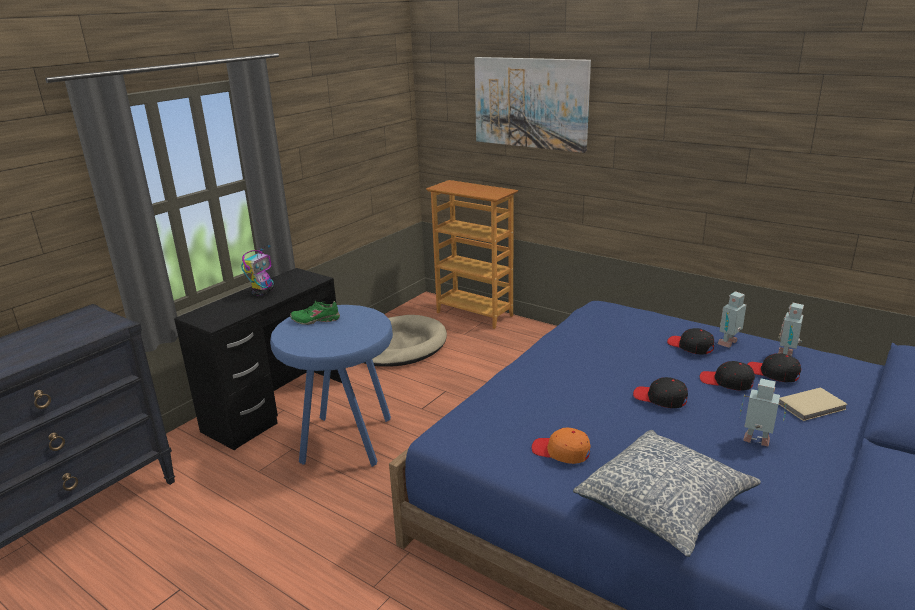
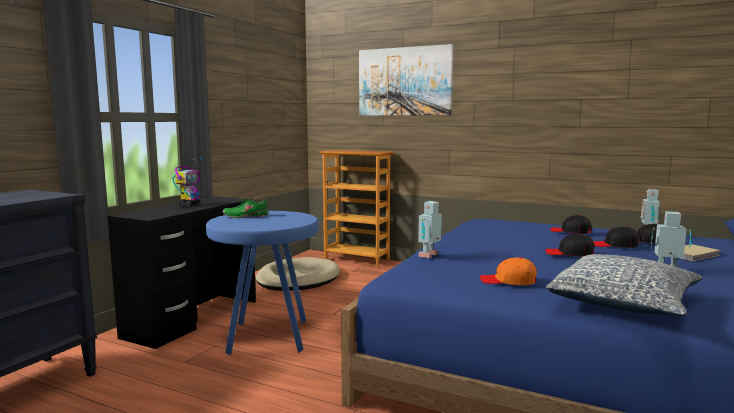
camera: 10 degrees left, 15 degrees down
toy robot [718,291,746,348] -> toy robot moved to [418,201,442,258]

